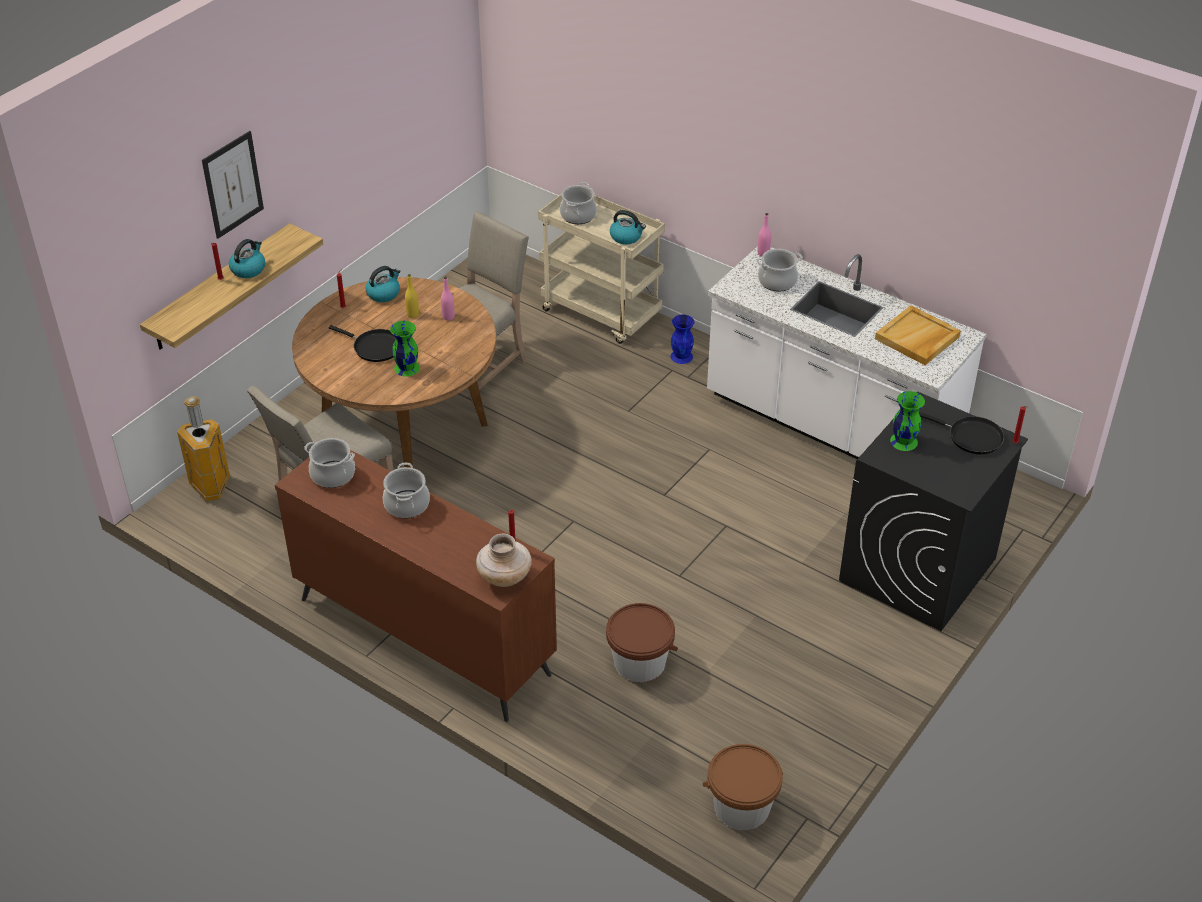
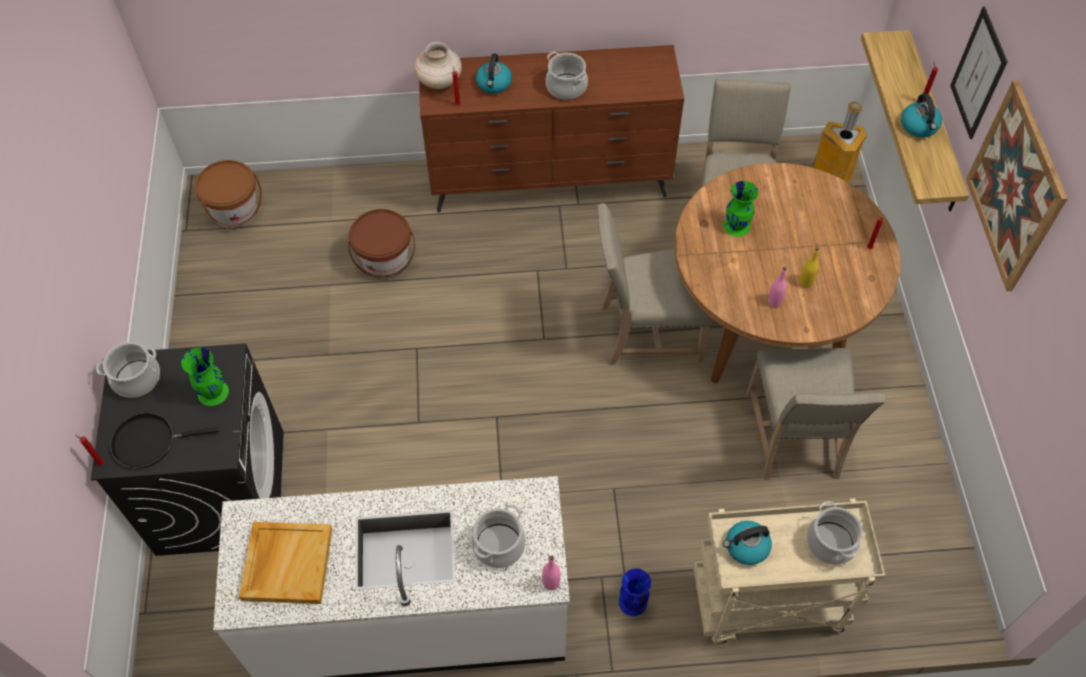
camera: 140 degrees right, 15 degrees up
cooking pot [304,438,355,488] -> cooking pot moved to [96,342,160,398]
black frying pan [329,325,395,362] -> none
kettle [366,266,400,302] -> kettle moved to [476,53,512,94]
none -> beige chair [597,203,713,365]
none -> picture [966,80,1068,292]

